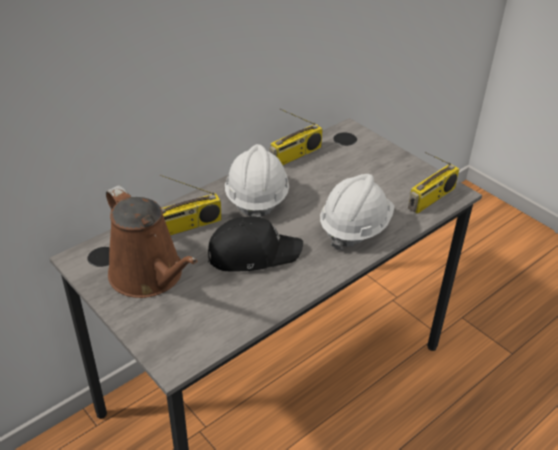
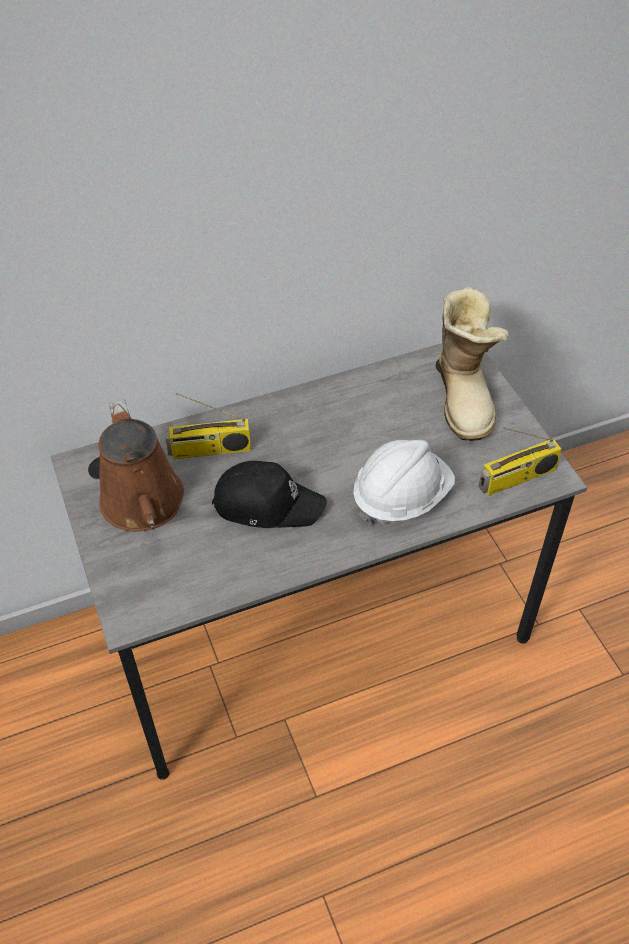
camera: 20 degrees right, 10 degrees up
white hard hat [225,144,289,218] -> none
radio [269,109,323,165] -> none
none -> boot [438,286,509,441]

